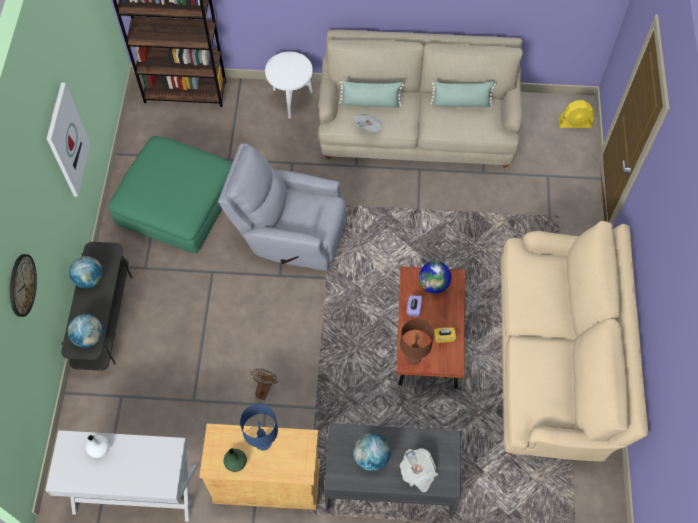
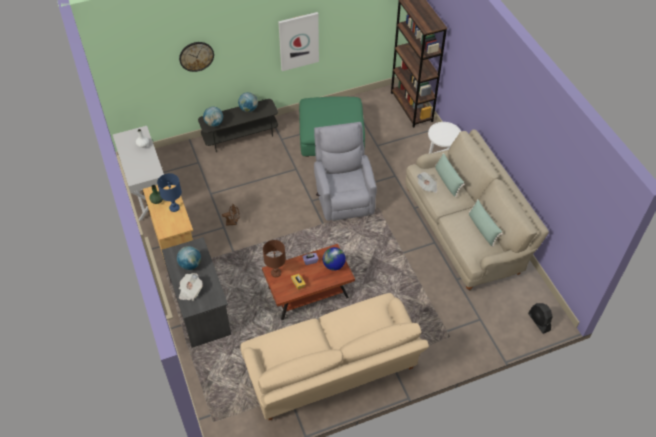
camera: 65 degrees right, 10 degrees down
yellow fan [558,100,594,128] -> black fan [528,303,553,334]

